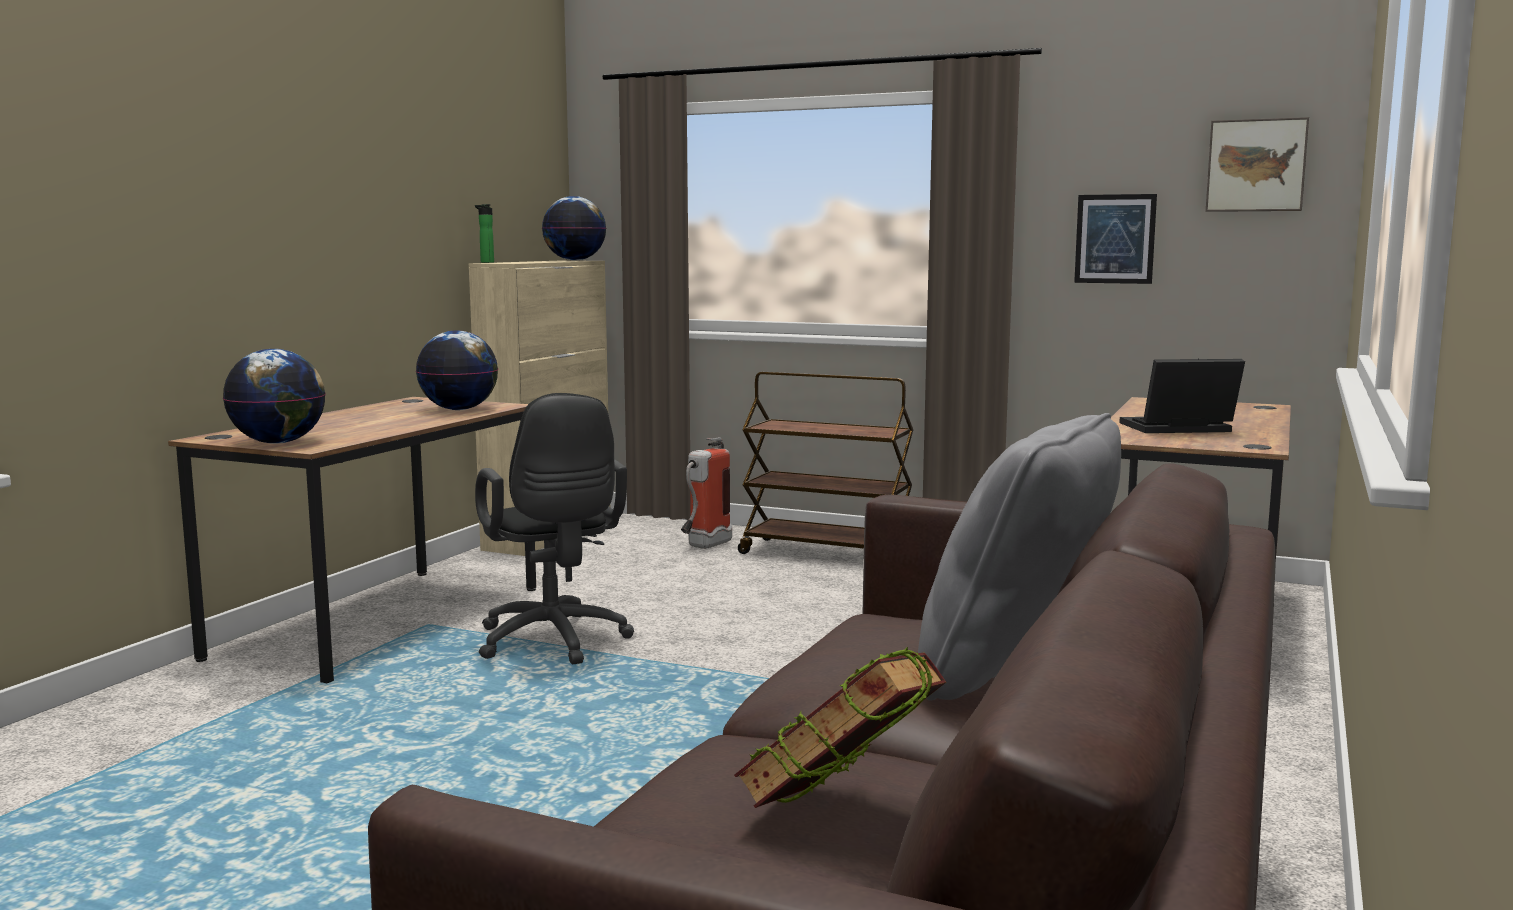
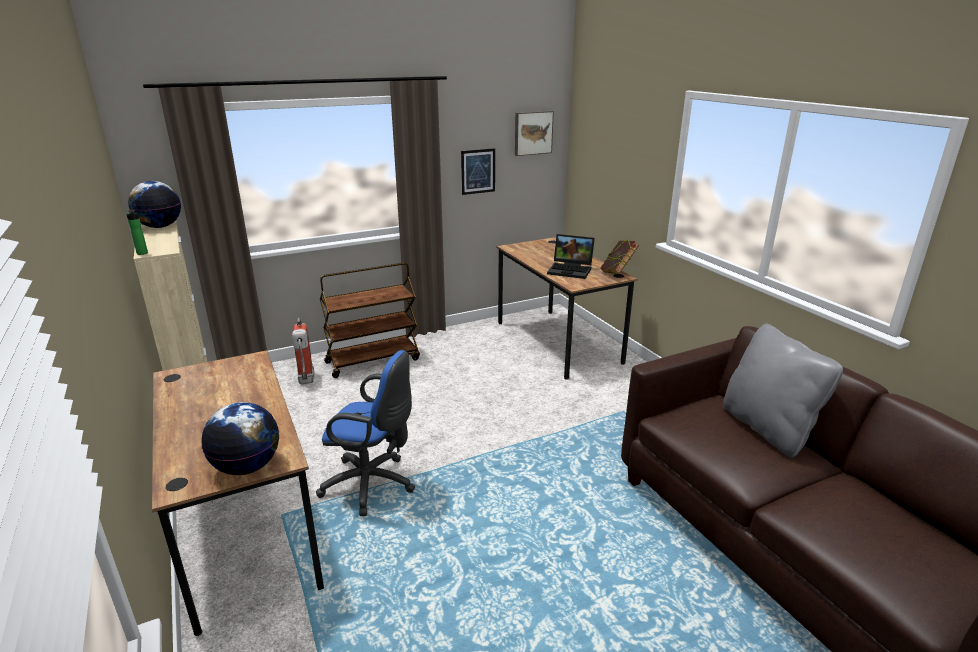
camera: 50 degrees left, 15 degrees up
globe [416,330,498,410] -> none
black office chair [475,393,634,664] -> blue office chair [316,350,415,516]
book [734,647,946,808] -> book moved to [600,239,639,274]
laptop [1119,359,1245,433] -> laptop turned 105 degrees counterclockwise [547,234,595,279]

